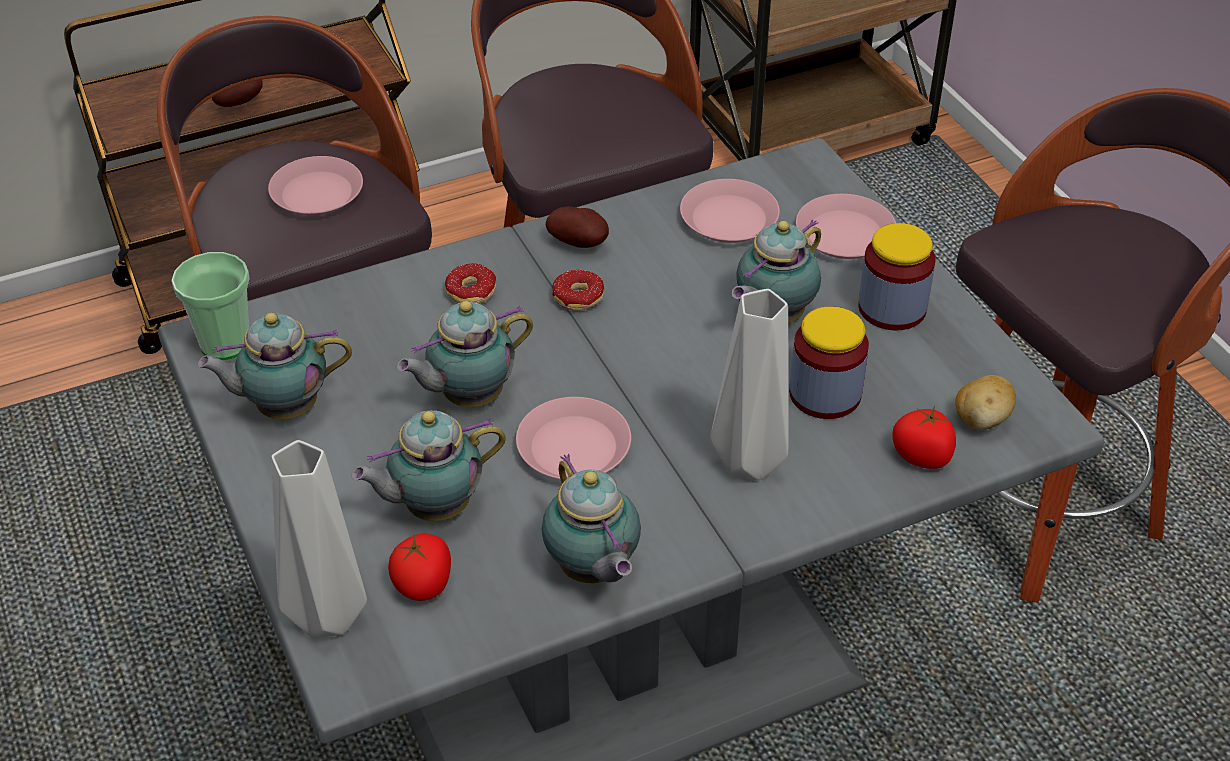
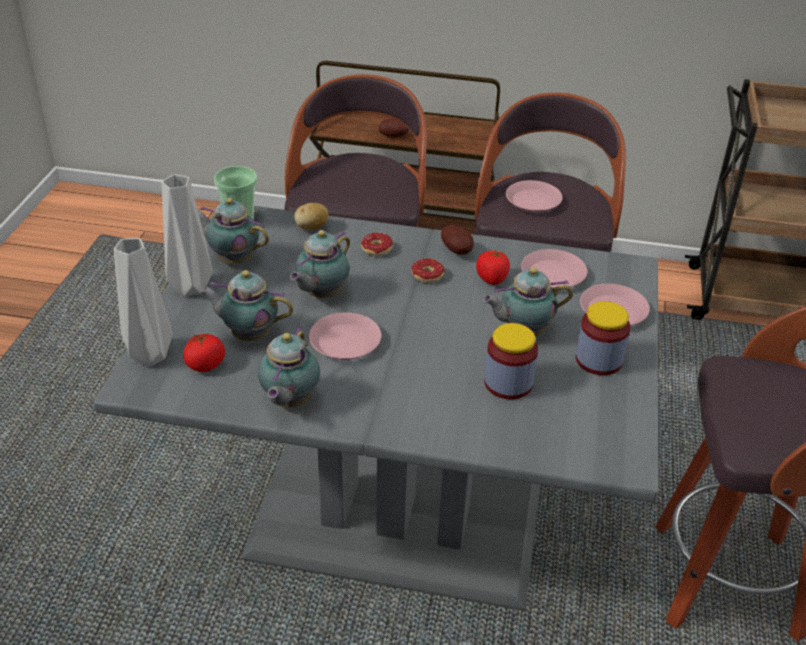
camera: 35 degrees right, 5 degrees down
pink plate [268,156,363,216] -> pink plate moved to [506,180,563,213]
teapot [397,301,533,407] -> teapot turned 60 degrees counterclockwise [290,230,350,298]
grey vase [710,289,788,481] -> grey vase moved to [162,174,213,297]
tomato [892,405,956,469] -> tomato moved to [476,250,510,285]
potato [955,375,1016,430] -> potato moved to [294,203,328,230]

